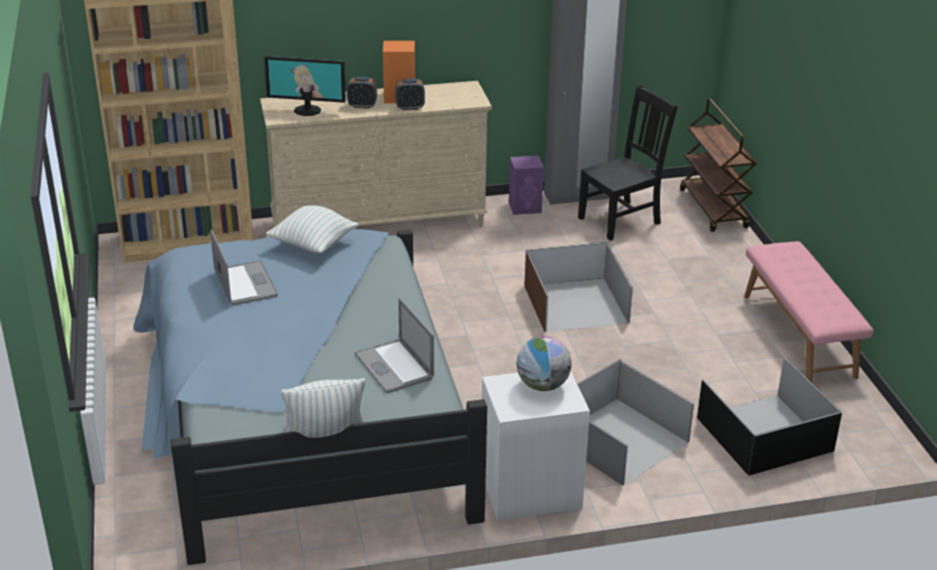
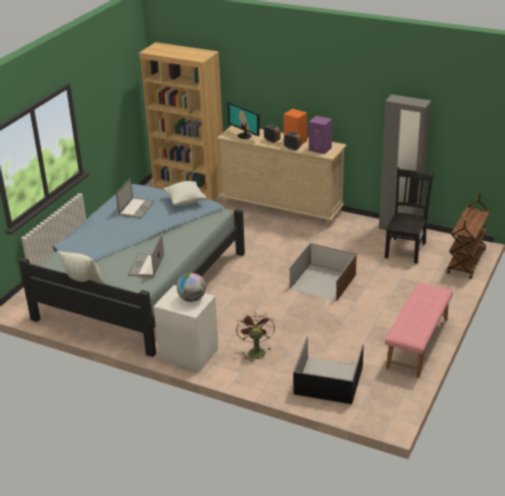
camera: 40 degrees right, 0 degrees up
purple speaker [509,155,544,215] -> purple speaker moved to [309,116,332,154]
grey storage box [577,359,694,486] -> brown fan [236,311,275,363]
black chair [578,84,678,241] -> black chair turned 75 degrees counterclockwise [385,167,434,264]

